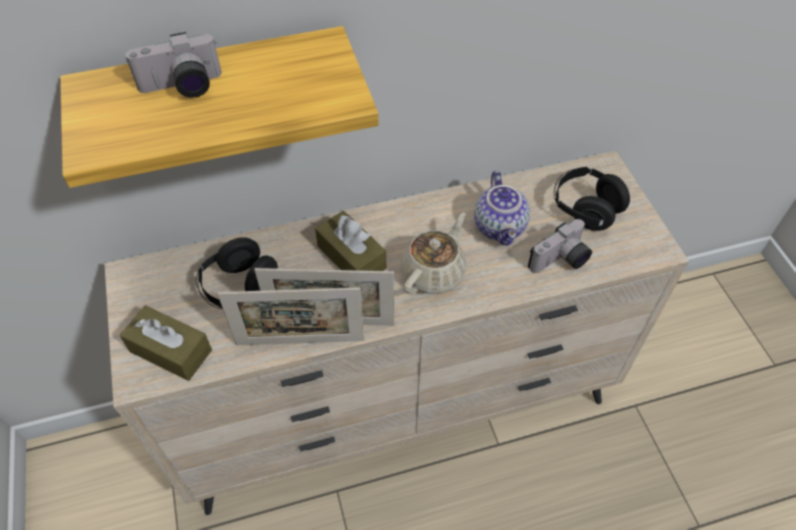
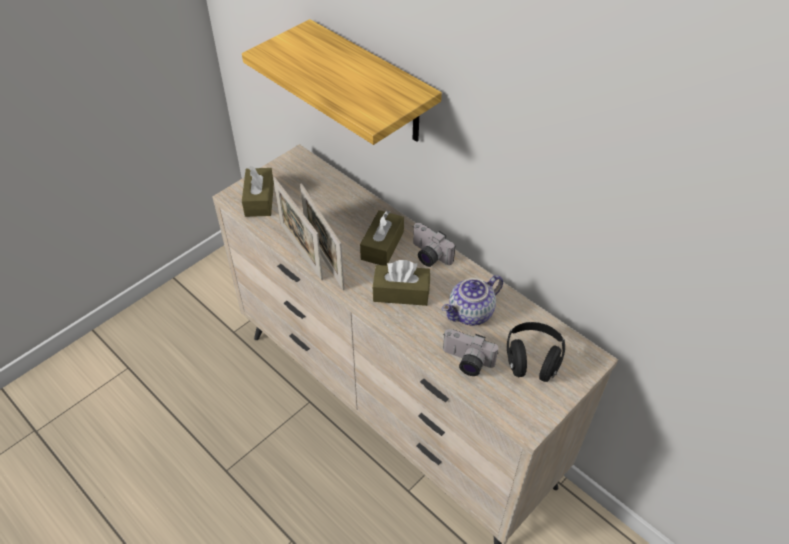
camera: 60 degrees right, 5 degrees down
camera [125,32,222,98] -> camera moved to [413,223,455,267]
black headphones [196,237,278,309] -> none
beige teapot [401,213,466,294] -> brown tissue box [372,260,430,306]

